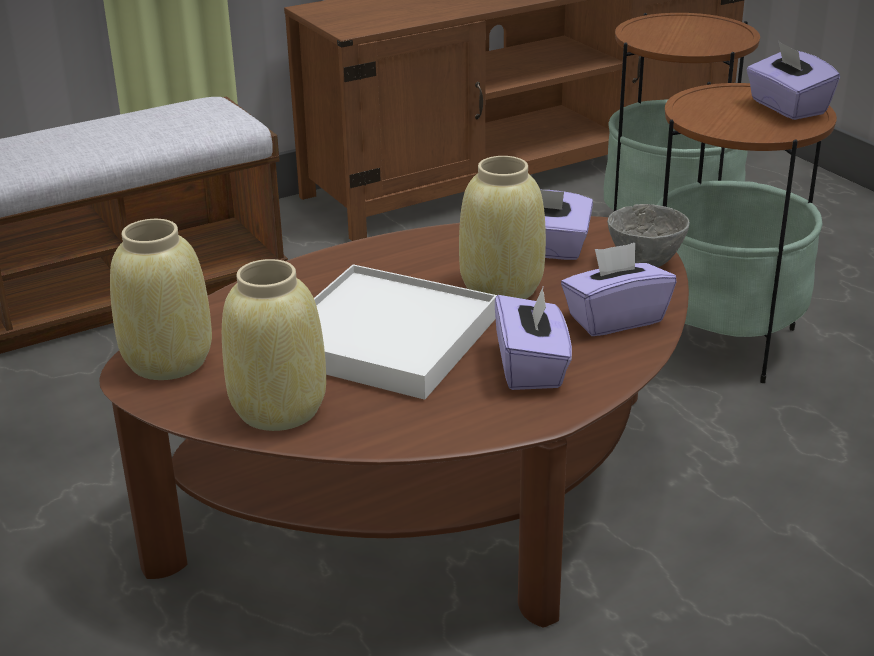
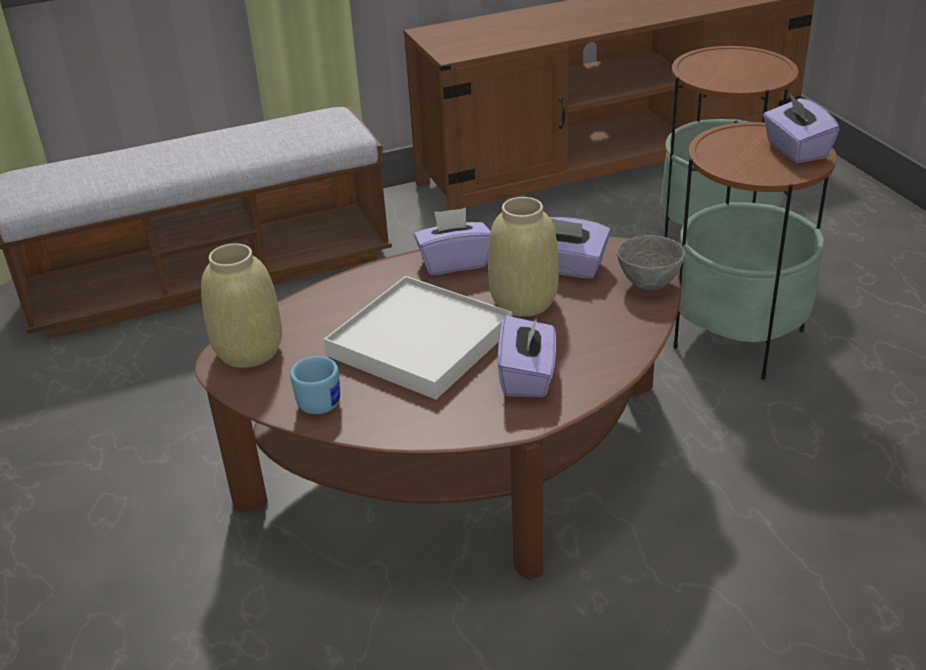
camera: 10 degrees right, 5 degrees up
beige vase [222,259,326,431] -> blue mug [290,356,340,414]
purple tissue box [561,243,677,336] -> purple tissue box moved to [414,208,491,275]

